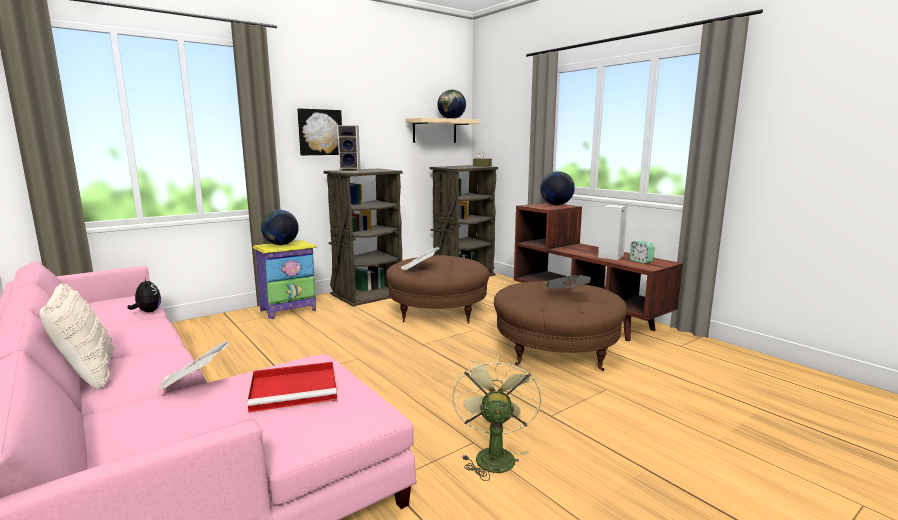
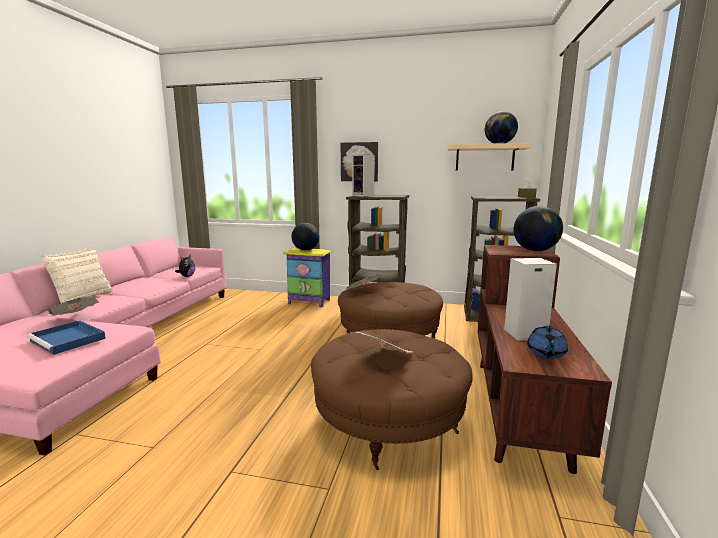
camera: 50 degrees right, 0 degrees up
red tray [247,362,337,413] -> blue tray [27,320,106,355]
green fan [452,354,541,481] -> none
alarm clock [629,241,655,263] -> blue teapot [527,326,568,359]

